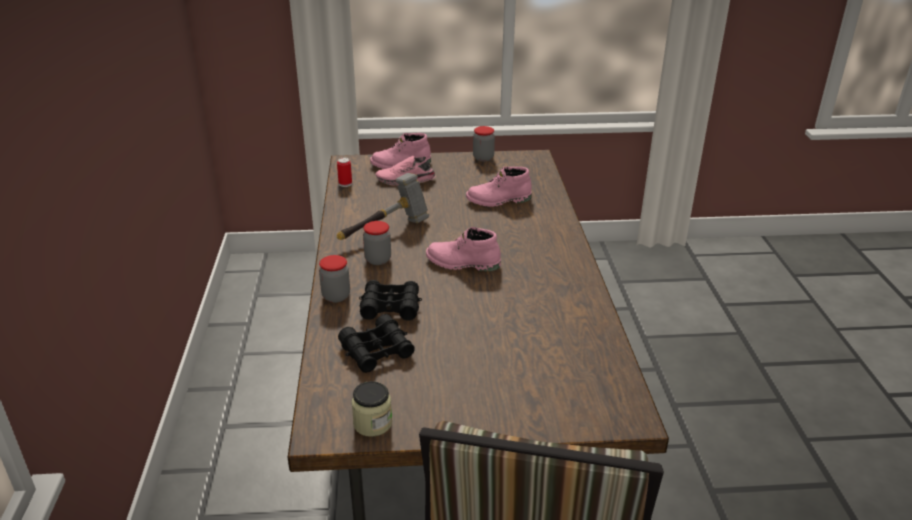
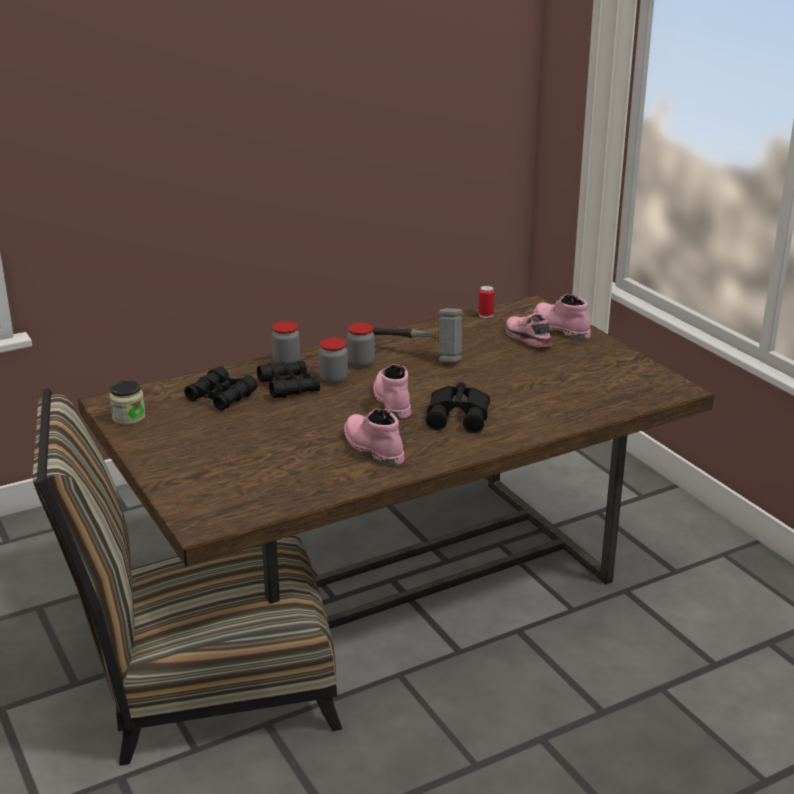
camera: 65 degrees right, 5 degrees down
pink boot [466,166,532,207] -> pink boot moved to [344,409,404,466]
jar [473,126,495,162] -> jar moved to [319,338,348,384]
none -> black binoculars [426,382,490,433]

